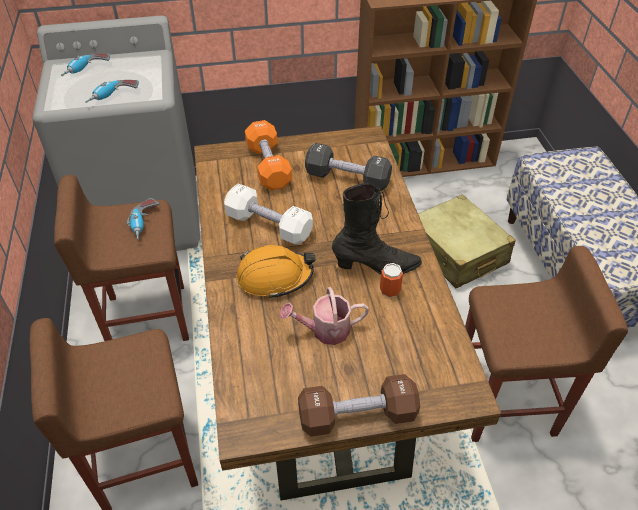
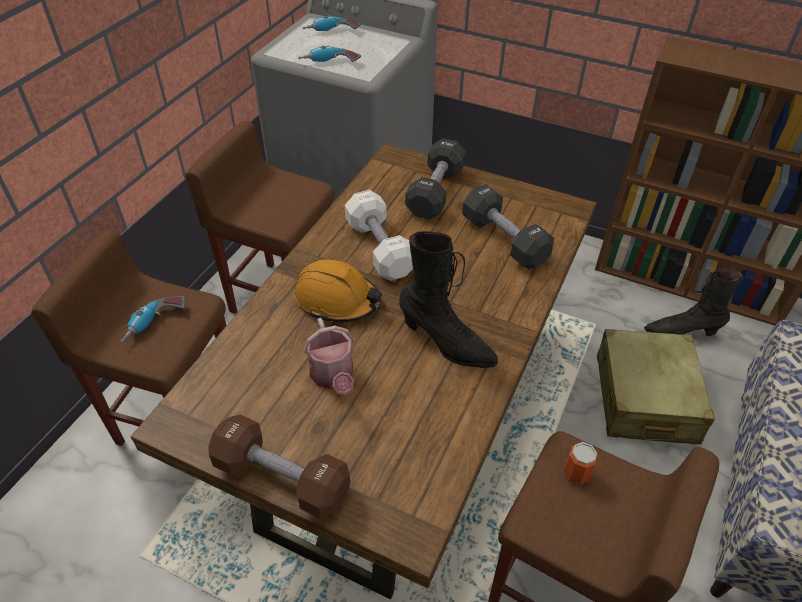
camera: 35 degrees right, 0 degrees up
power drill [127,198,159,240] -> power drill moved to [120,296,185,342]
orange dumbbell [245,120,292,190] -> black dumbbell [405,138,466,219]
watering can [280,287,369,345] -> watering can turned 135 degrees counterclockwise [304,318,354,395]
can [380,263,403,297] -> can moved to [564,442,598,485]
none -> black boot [644,267,743,336]

